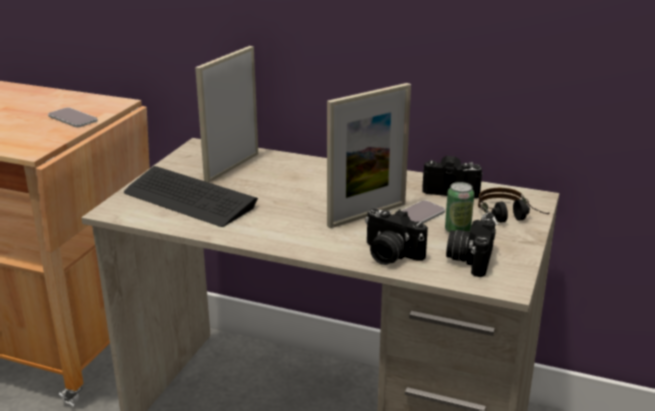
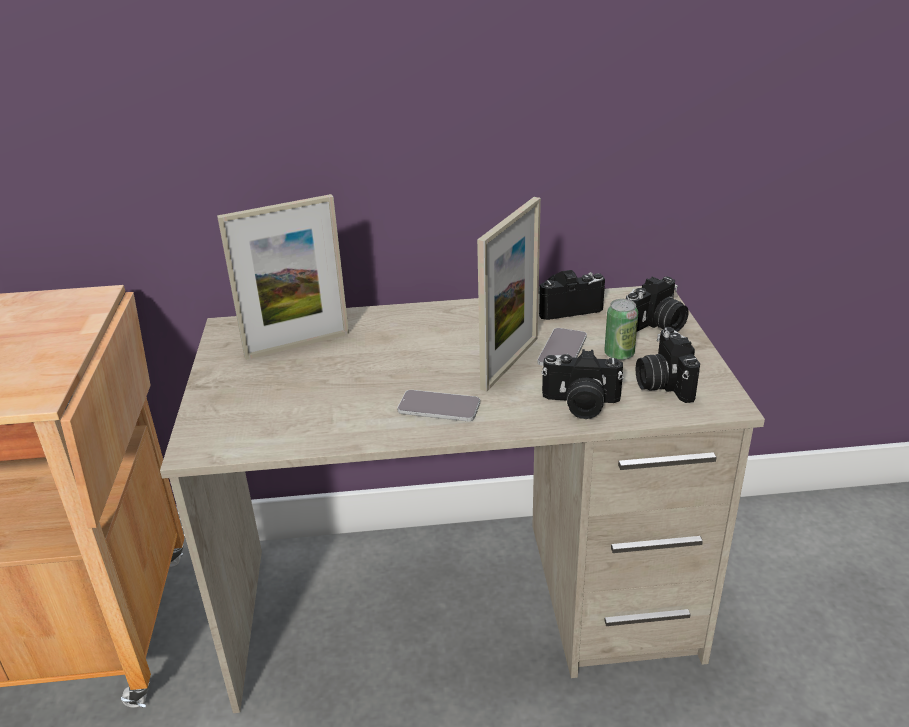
camera: 25 degrees left, 5 degrees up
phone [48,107,98,127] -> phone moved to [397,390,480,421]
keyboard [124,166,258,227] -> none
picture frame [195,46,258,183] -> picture frame turned 120 degrees counterclockwise [217,194,349,360]
headphones [478,188,550,223] -> camera [626,277,689,332]

